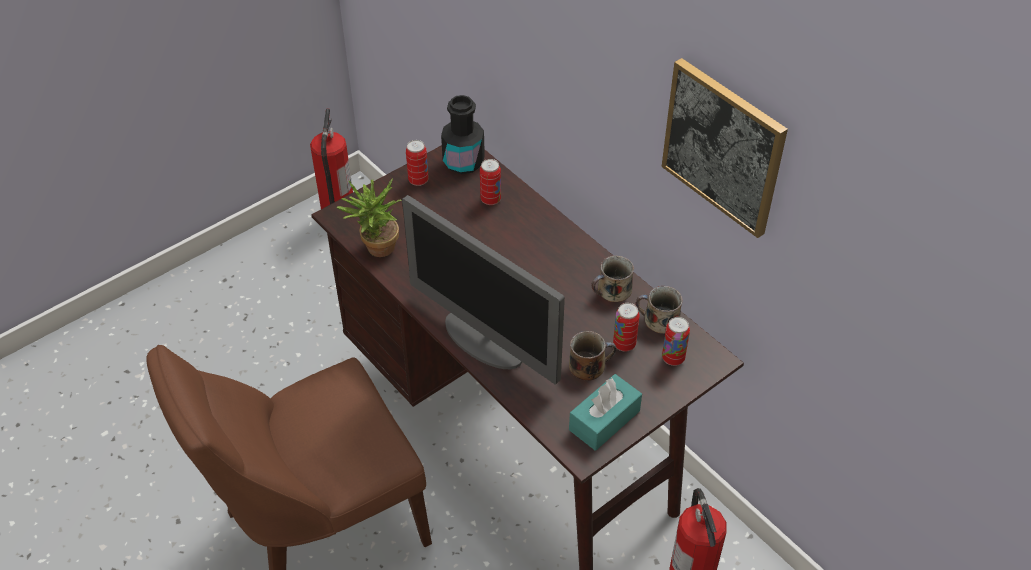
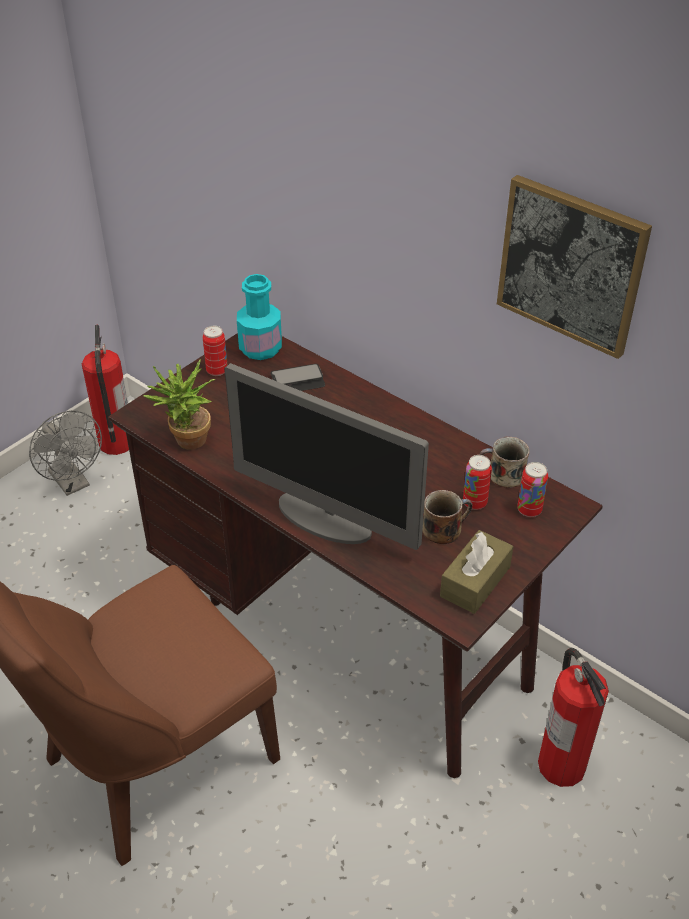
camera: 10 degrees left, 5 degrees down
black bottle [441,95,485,174] -> turquoise bottle [237,274,282,360]
can [480,159,501,205] -> phone [271,364,325,391]
turquoise tissue box [569,374,642,451] -> brown tissue box [440,530,513,614]
mug [592,256,634,302] -> none
none -> grey fan [29,411,102,496]

